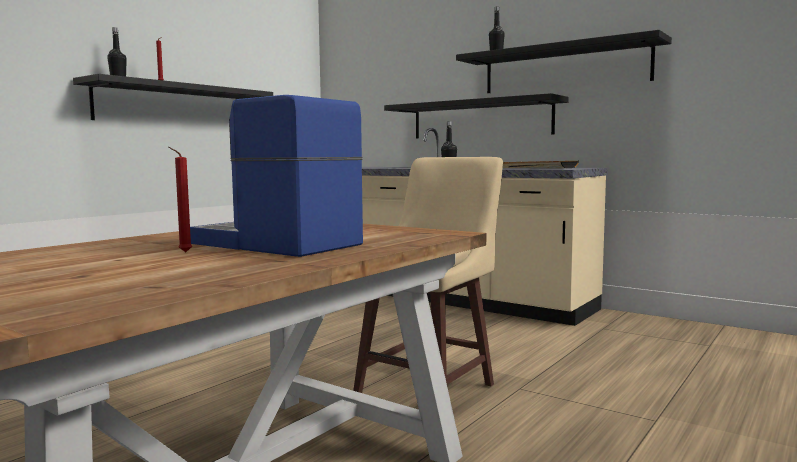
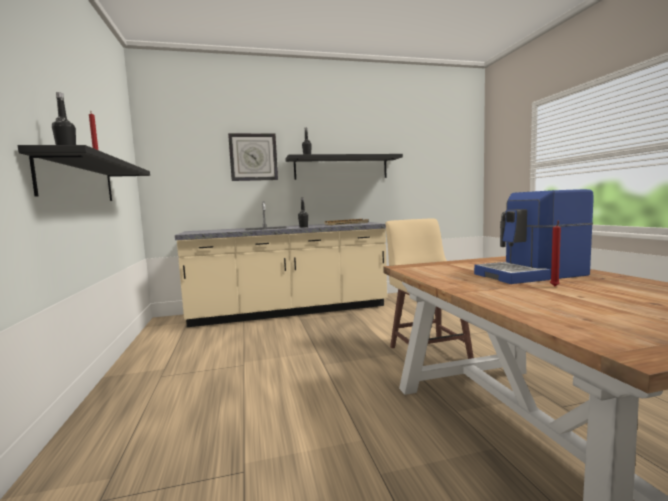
camera: 50 degrees left, 0 degrees up
black shelf [384,93,569,139] -> none
none -> wall clock [228,133,278,181]

